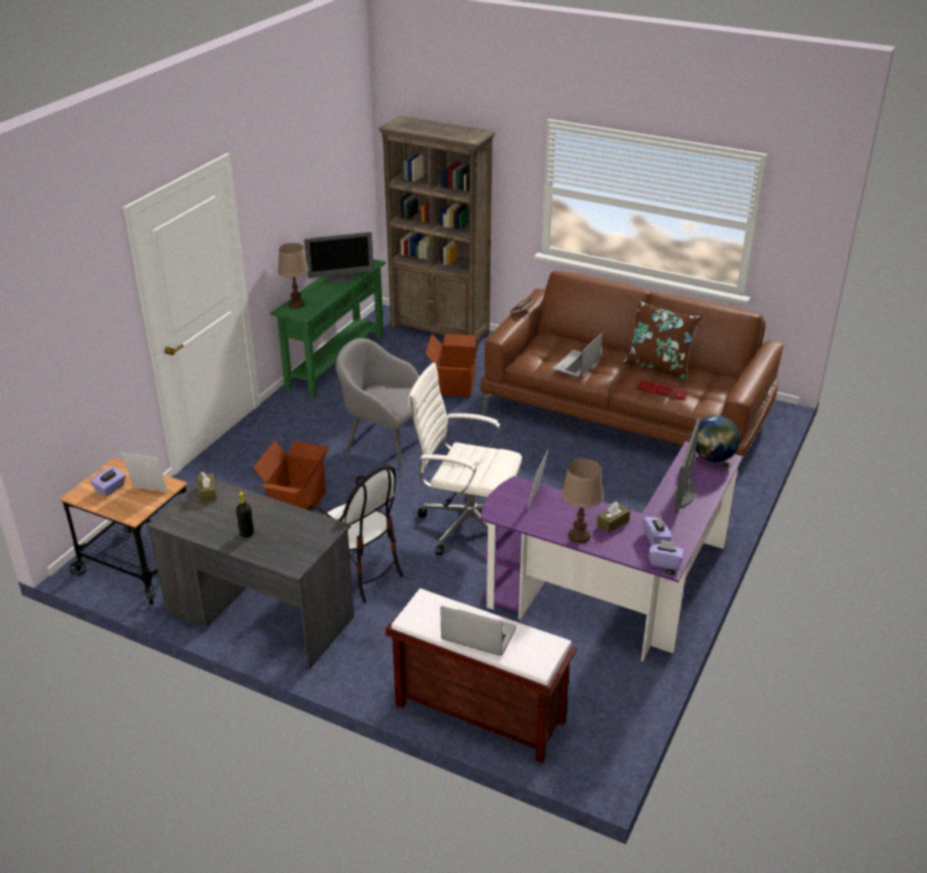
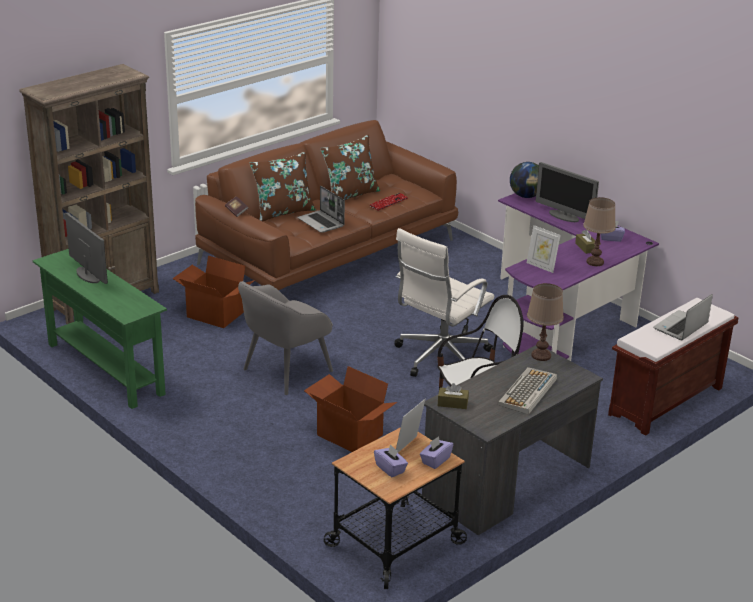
camera: 70 degrees left, 5 degrees down
black bottle [236,492,254,538] -> keyboard [498,367,557,414]
brown table lamp [278,243,309,309] -> brown table lamp moved to [527,283,564,361]
monitor [305,232,374,283] -> monitor turned 45 degrees counterclockwise [65,212,108,284]
purple tissue box [648,539,684,570] -> purple tissue box moved to [420,436,453,469]
none -> brown pillow [250,151,316,221]

